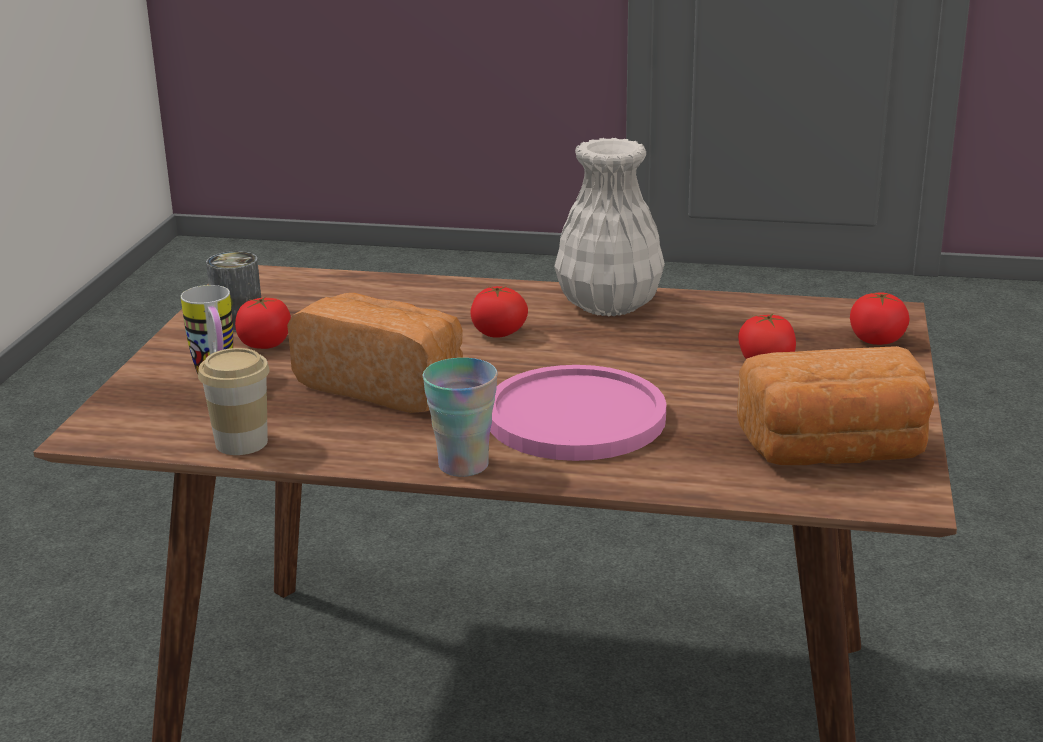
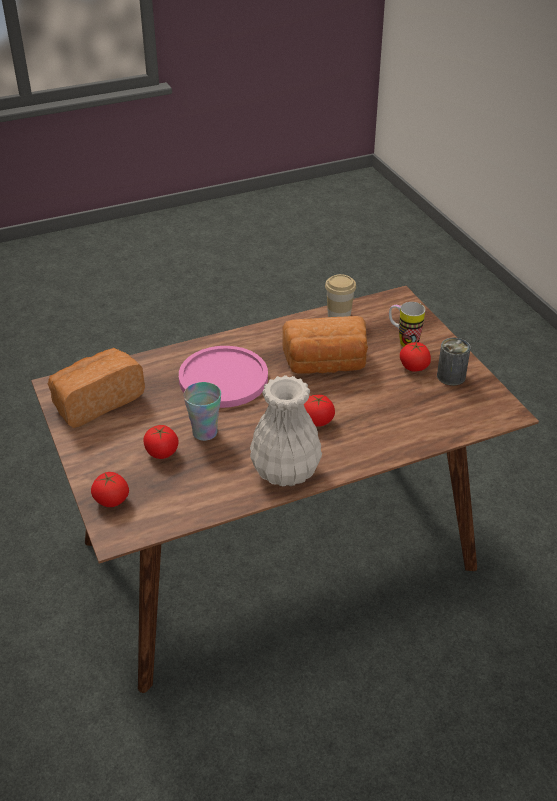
camera: 145 degrees right, 15 degrees up
cup [423,358,498,477] -> cup moved to [184,382,221,441]

